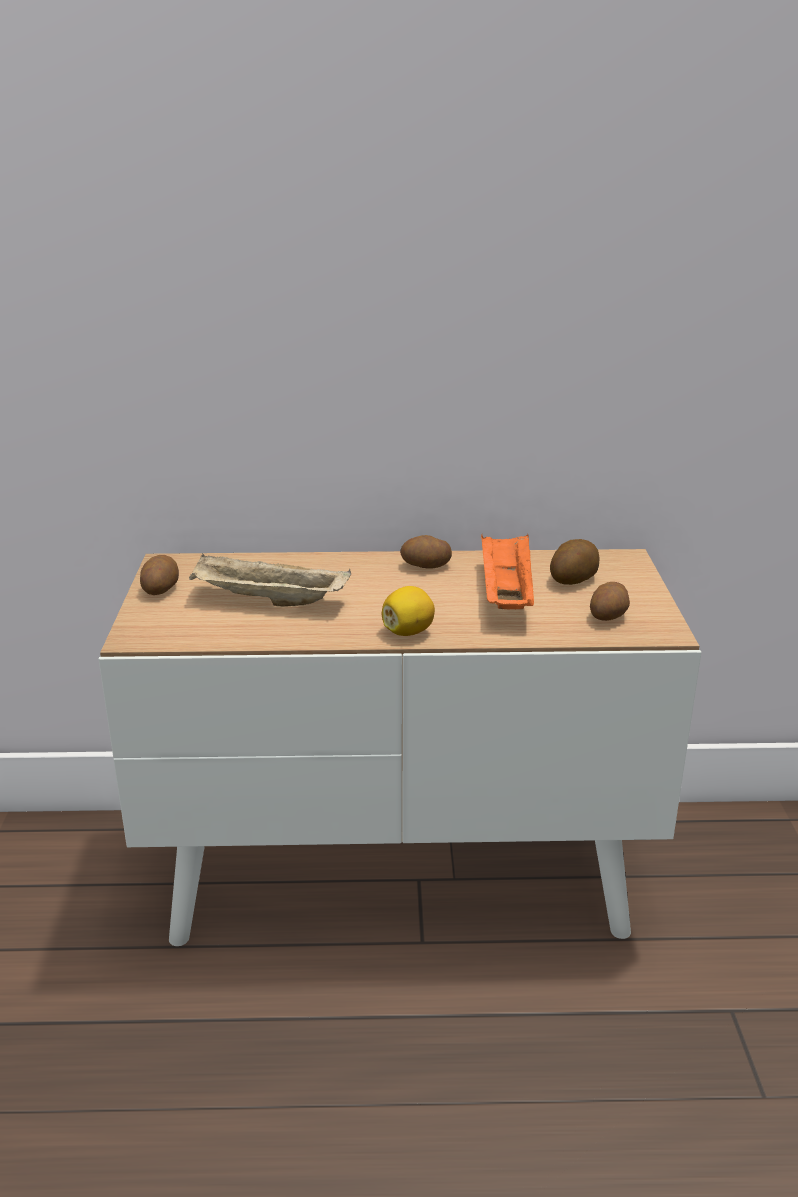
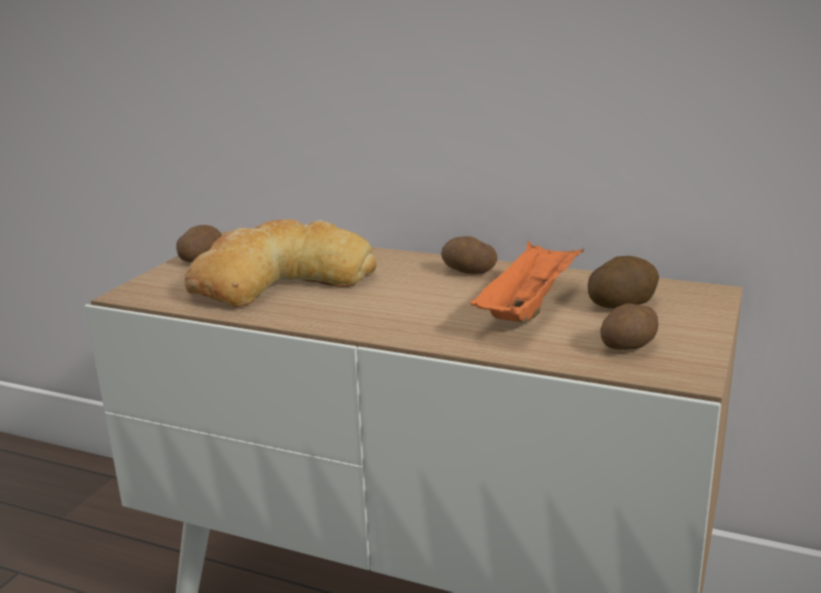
camera: 25 degrees right, 5 degrees down
beige tray [189,554,351,607] -> bread [185,219,377,307]
lemon [382,586,435,636] -> none

